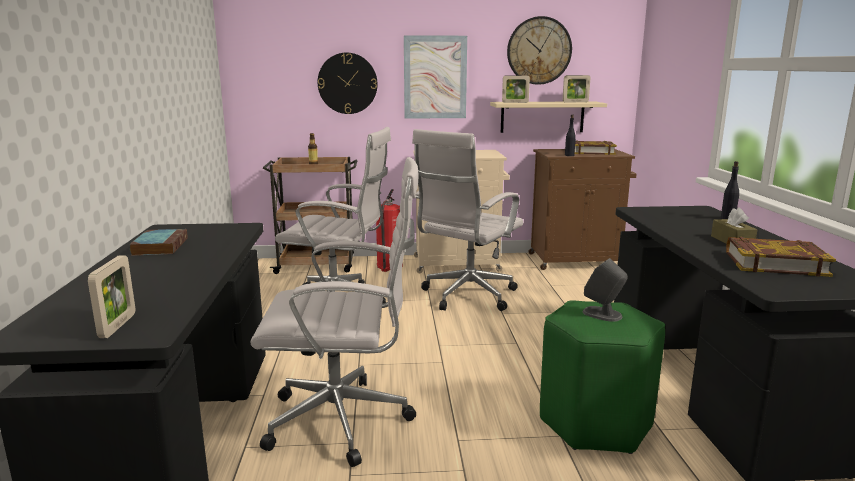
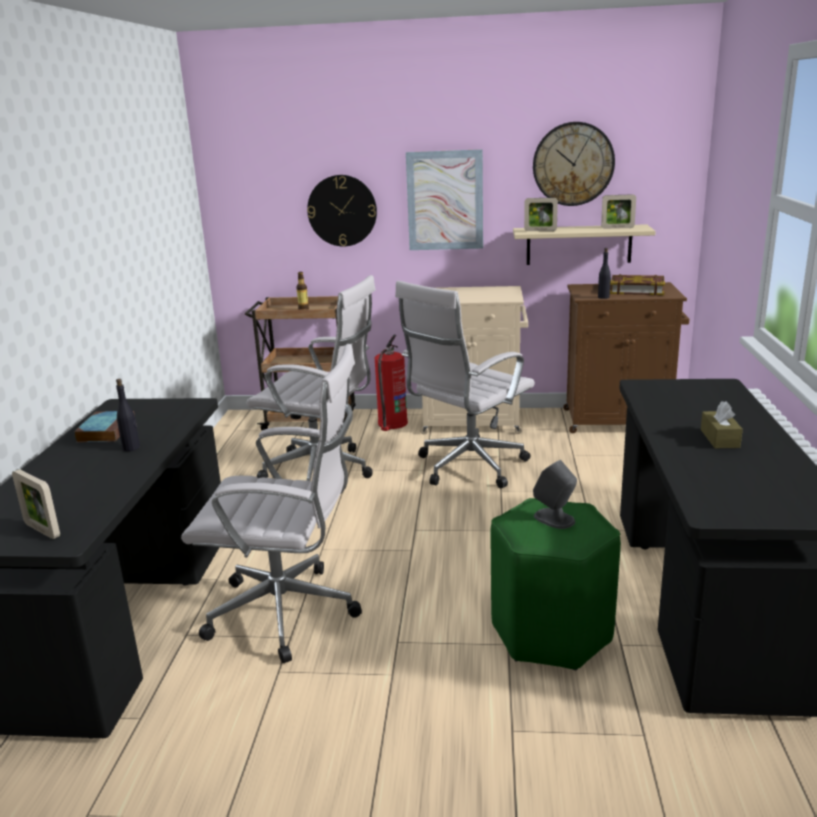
camera: 10 degrees right, 5 degrees up
picture frame [88,255,135,338] -> picture frame turned 120 degrees clockwise [12,469,60,539]
black bottle [721,161,739,219] -> black bottle moved to [116,379,140,451]
book [726,237,836,277] -> none

